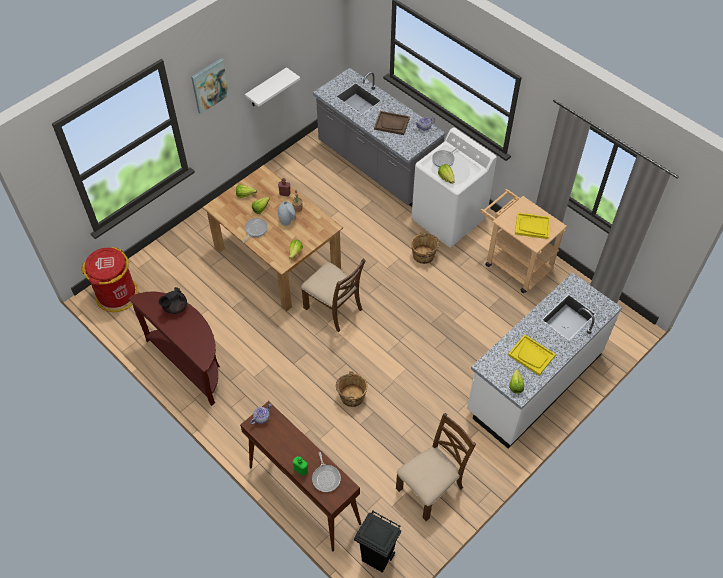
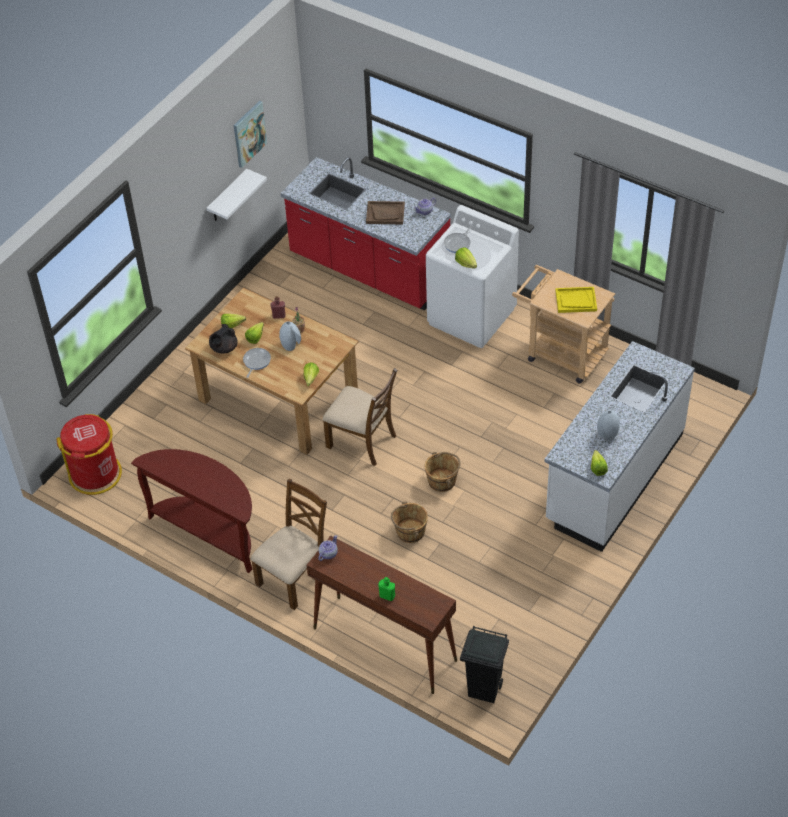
camera: 10 degrees left, 5 degrees down
black teapot [158,287,187,314] -> black teapot moved to [209,324,238,354]
picture [191,58,229,114] -> picture moved to [234,101,267,168]
frying pan [312,452,341,492] -> none
grey counter [313,68,445,207] -> red counter [280,157,451,311]
brown chair [396,413,476,521] -> brown chair moved to [251,479,327,610]
brown bucket [411,232,440,264] -> brown bucket moved to [425,452,461,492]
yellow tray [508,334,556,376] -> grey vase [597,410,620,441]

